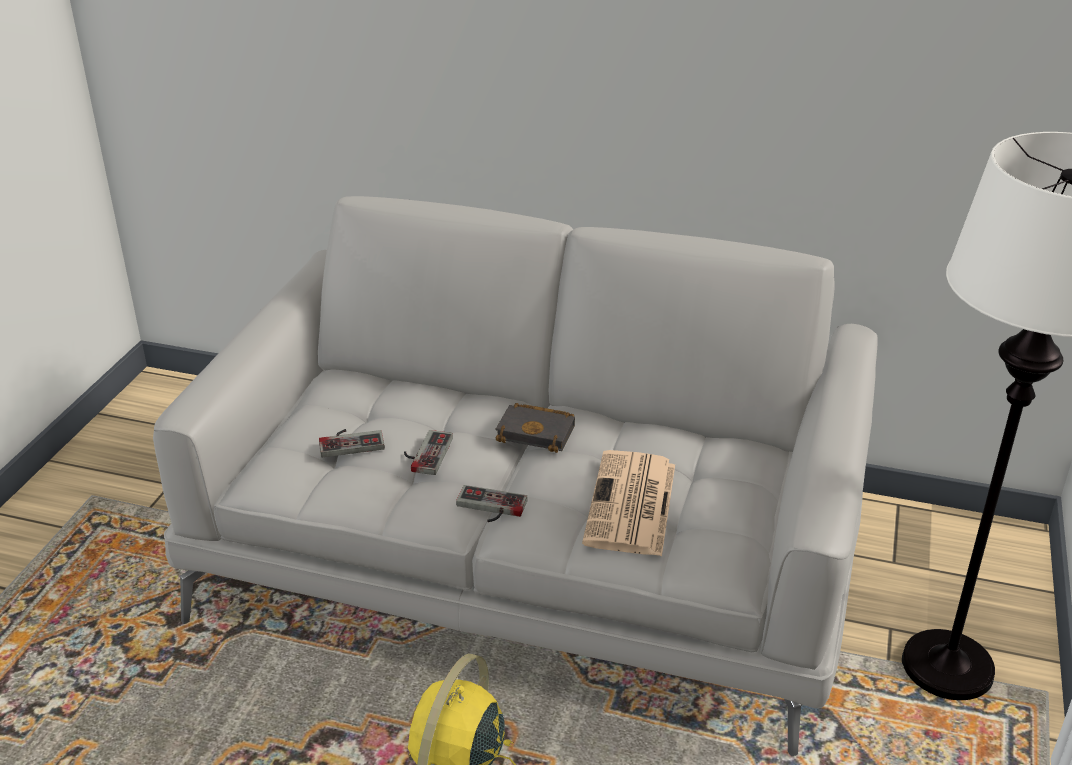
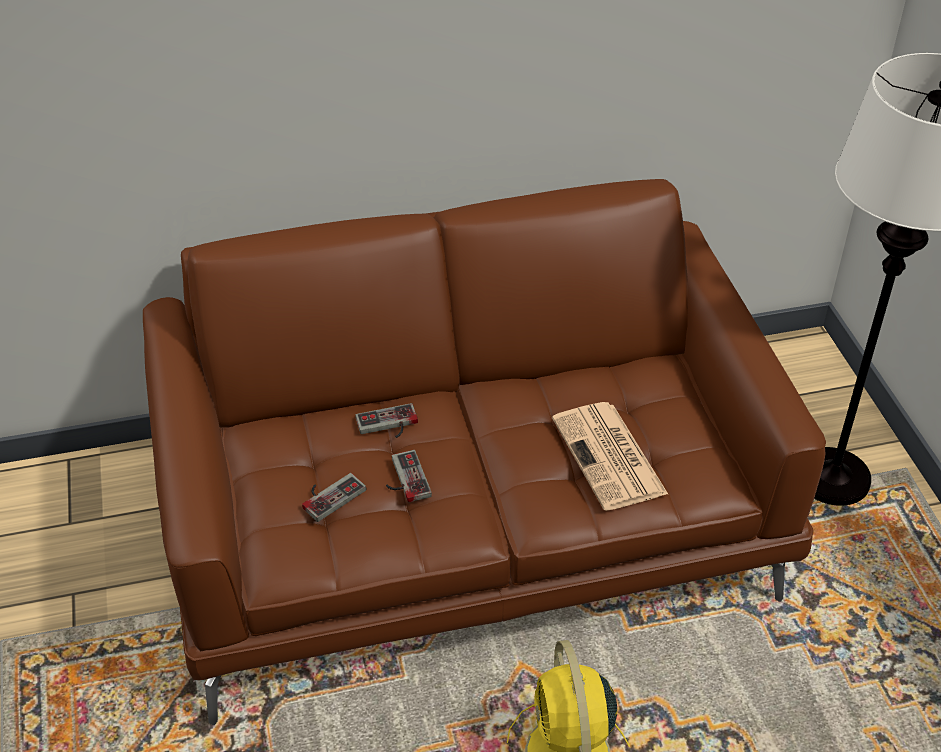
camera: 30 degrees left, 10 degrees up
grey sofa [153,196,877,756] -> brown sofa [143,179,826,725]
game controller [456,485,528,522] -> game controller moved to [355,403,418,438]
black book [495,403,575,453] -> none

